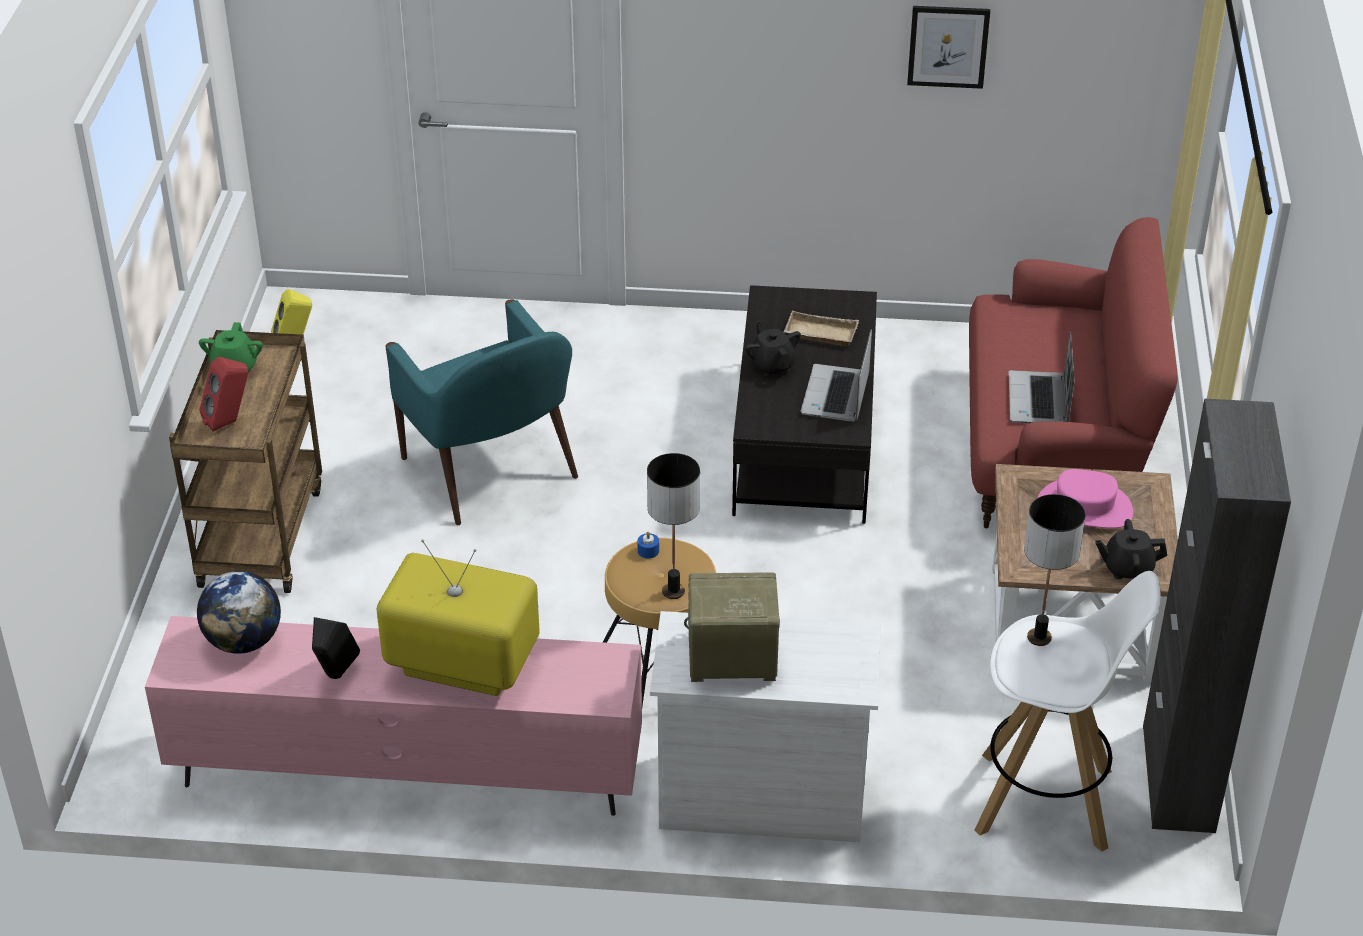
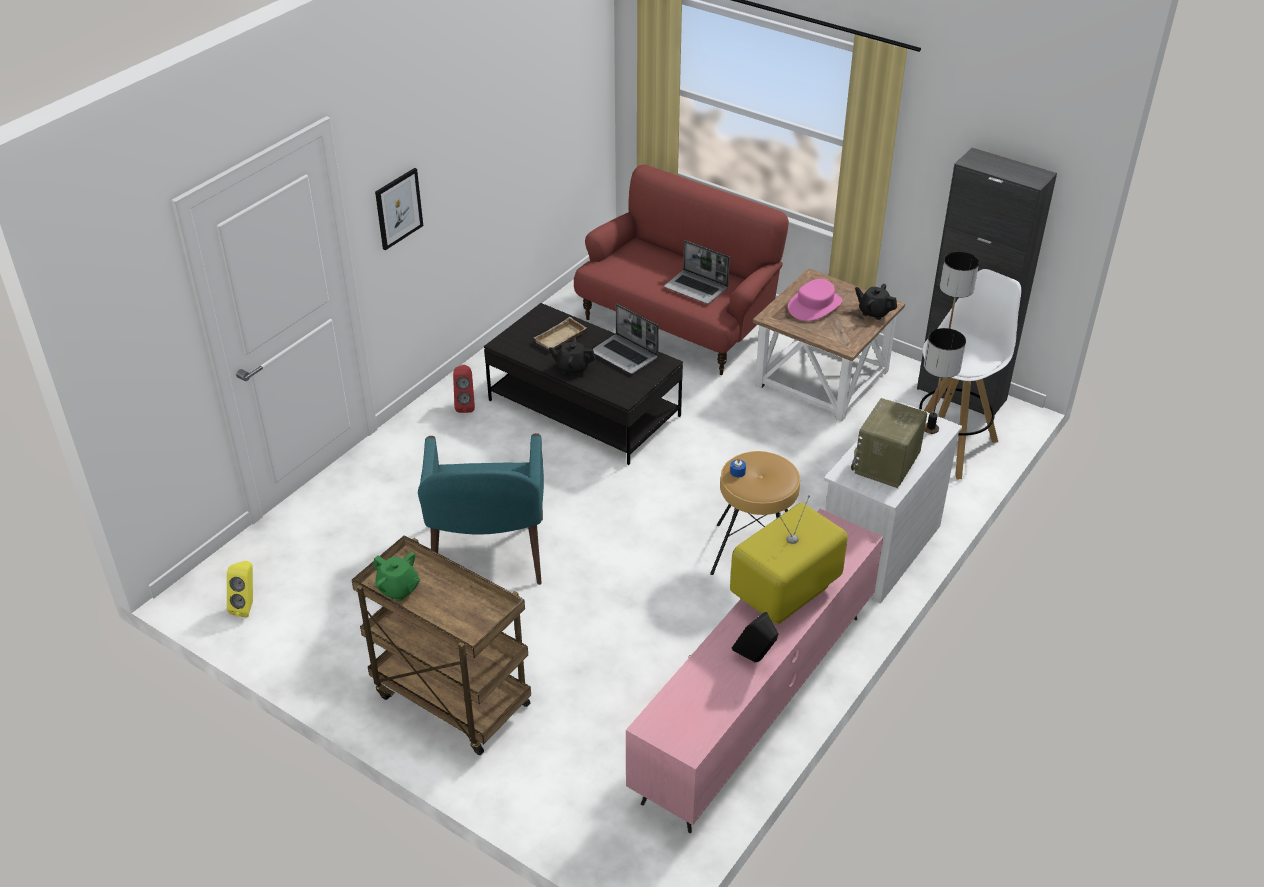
camera: 60 degrees left, 0 degrees up
globe [197,571,281,654] -> none
red speaker [200,357,248,432] -> red speaker moved to [453,365,475,413]
turquoise armchair [386,299,578,525] -> turquoise armchair turned 90 degrees clockwise [418,433,544,585]
table lamp [647,453,700,599] -> table lamp moved to [924,328,966,434]
picture [907,6,990,89] -> picture moved to [375,168,423,250]
black teapot [1095,519,1167,579] -> black teapot turned 90 degrees clockwise [855,284,897,320]

